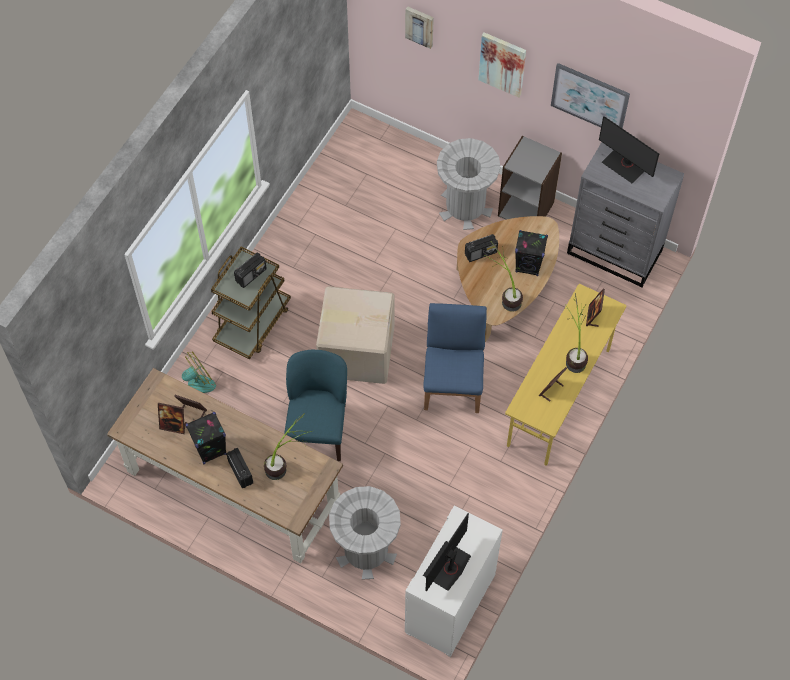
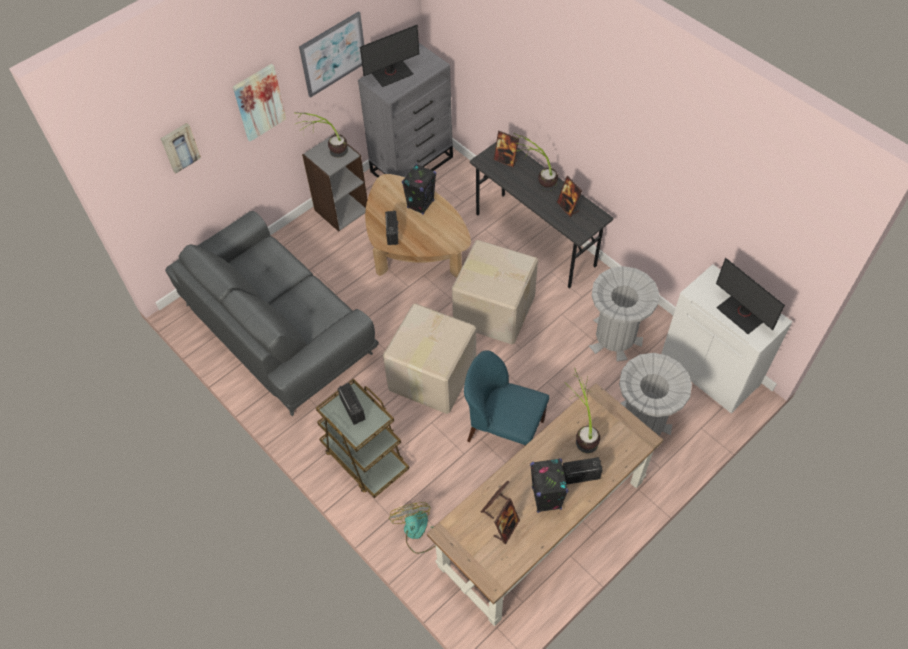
camera: 70 degrees left, 5 degrees down
blue chair [423,303,487,413] -> cardboard box [452,240,538,344]
grey trash can [437,138,500,230] -> grey trash can moved to [589,266,659,362]
potted plant [484,241,523,312] -> potted plant moved to [294,112,348,157]
yellow desk [505,284,626,466] -> grey desk [470,142,613,288]
none -> grey sofa [165,211,379,416]

